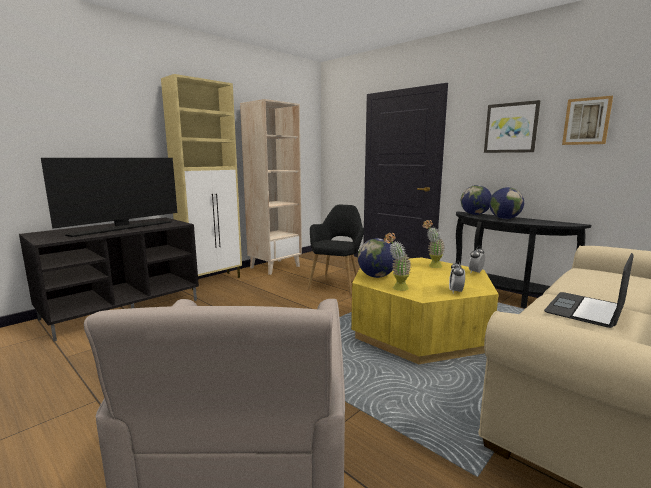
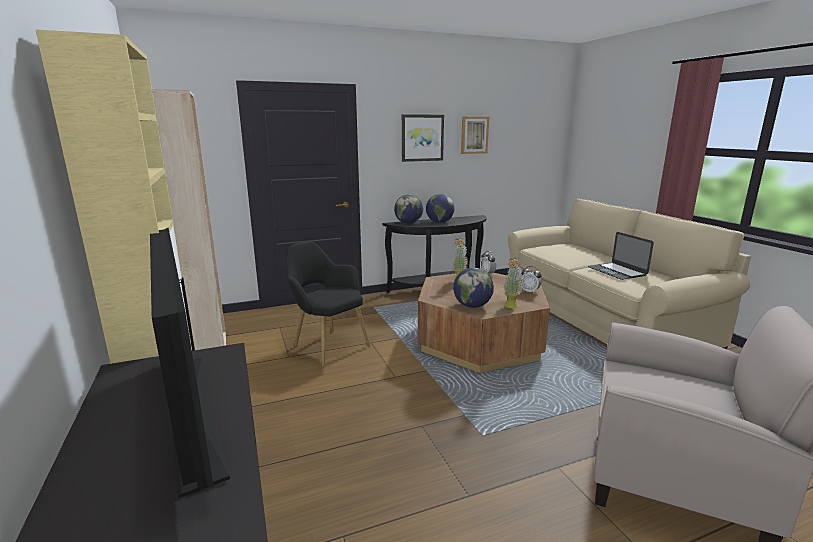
camera: 65 degrees left, 5 degrees up
yellow coffee table [351,257,499,364] -> brown coffee table [418,273,550,373]

